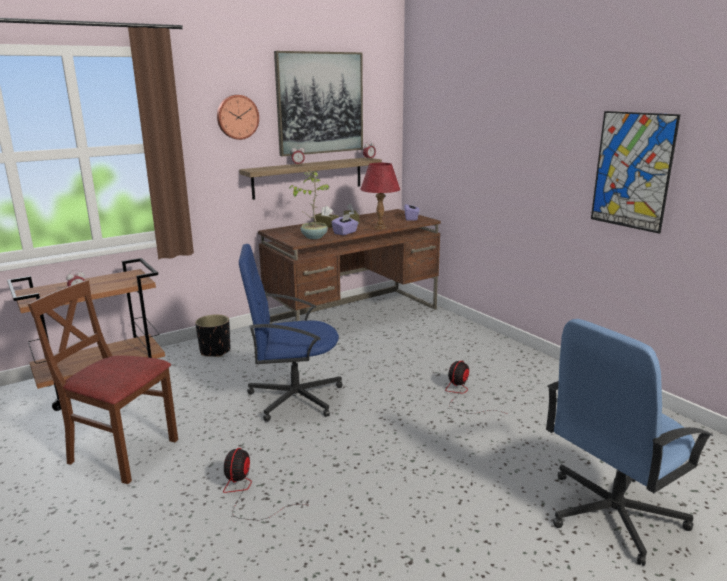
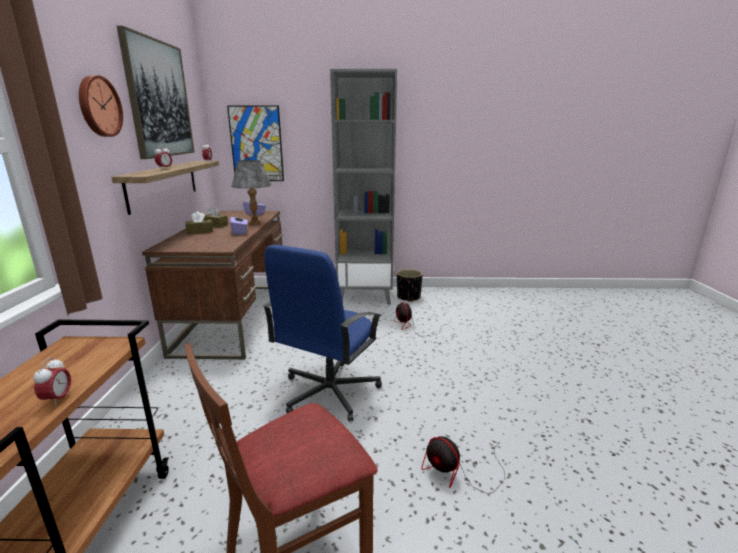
camera: 55 degrees left, 0 degrees up
black planter [195,314,230,357] -> black planter moved to [397,269,423,302]
potted plant [289,170,329,239] -> none
red table lamp [360,163,400,230] -> grey table lamp [231,160,271,225]
blue office chair [546,319,713,566] -> none
picture [591,111,681,234] -> picture moved to [227,106,284,181]
none -> grey bookcase [330,69,397,305]

